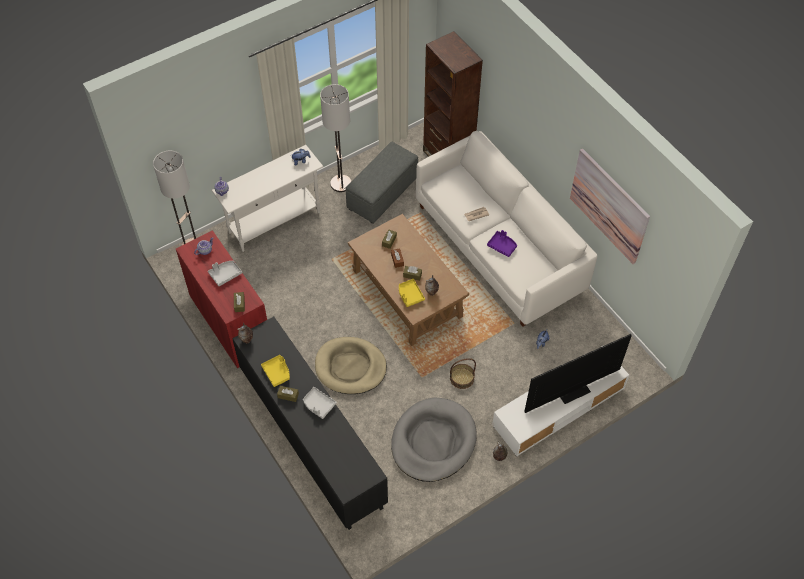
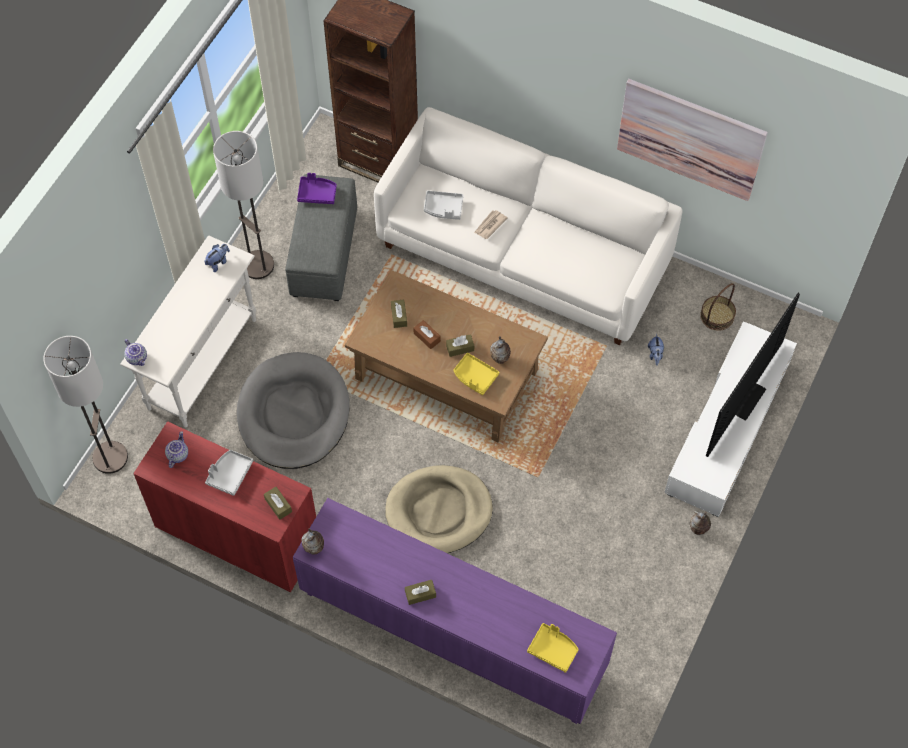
camera: 30 degrees left, 5 degrees up
black cabinet [233,317,388,530] -> purple cabinet [293,498,617,724]
yellow tray [261,355,290,387] -> yellow tray moved to [527,623,579,673]
grey tray [303,387,336,419] -> grey tray moved to [424,191,464,220]
grey dog bed [391,397,477,482] -> grey dog bed moved to [237,352,350,469]
basket [450,358,476,389] -> basket moved to [700,283,736,331]
purple tray [487,230,517,257] -> purple tray moved to [297,173,337,204]

